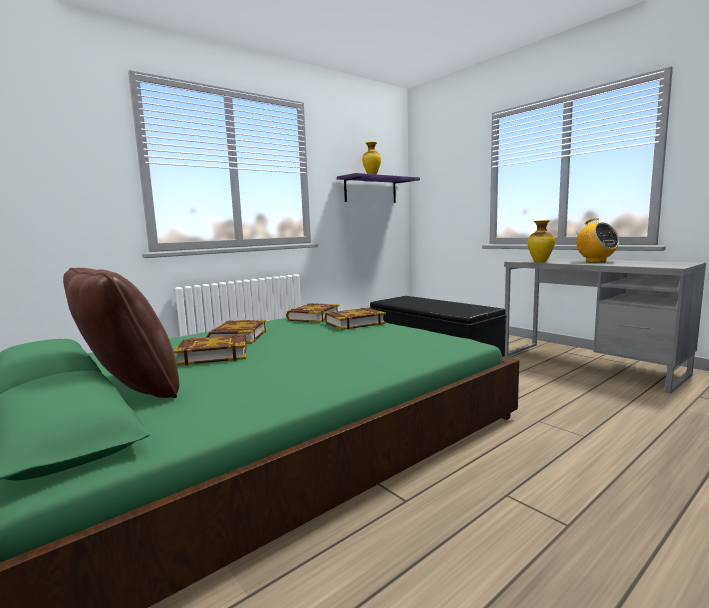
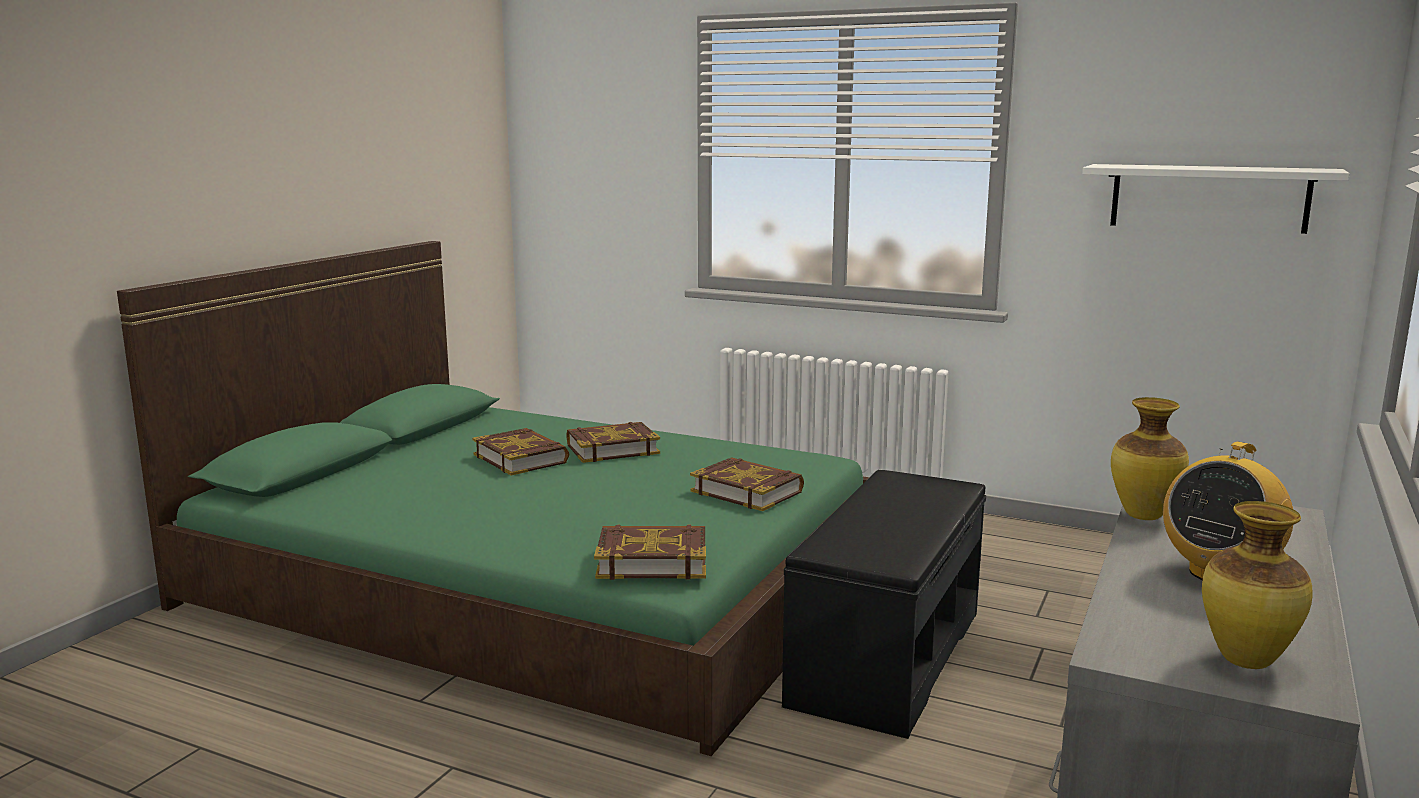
camera: 65 degrees right, 5 degrees up
brown pillow [63,268,179,398] -> none
book [286,303,340,323] -> book moved to [594,525,706,580]
purple shelf [337,173,420,203] -> white shelf [1082,164,1350,234]
vase [362,142,381,174] -> vase moved to [1202,501,1312,669]

